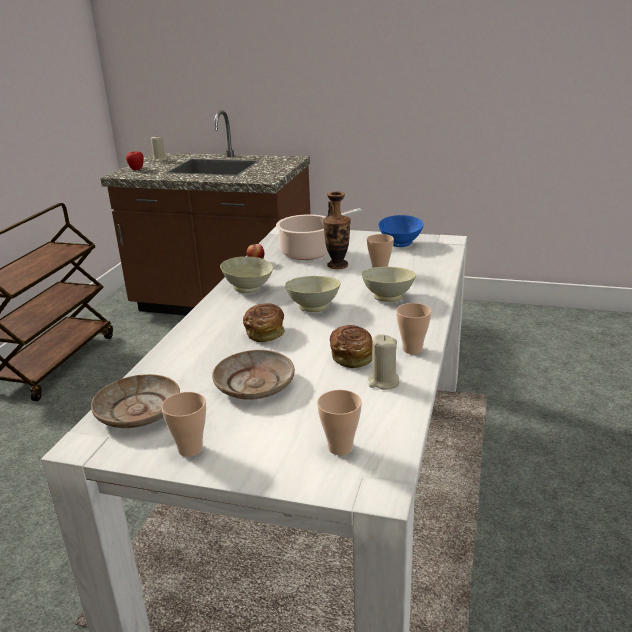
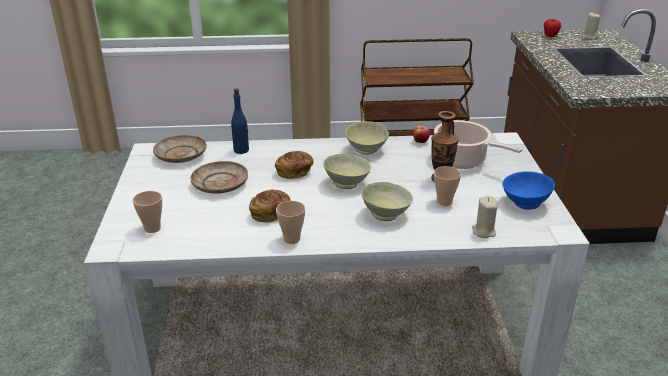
camera: 70 degrees right, 5 degrees up
cup [161,392,206,457] -> none
beige candle [368,334,400,390] -> beige candle moved to [472,196,498,238]
none -> blue bottle [231,88,249,154]

